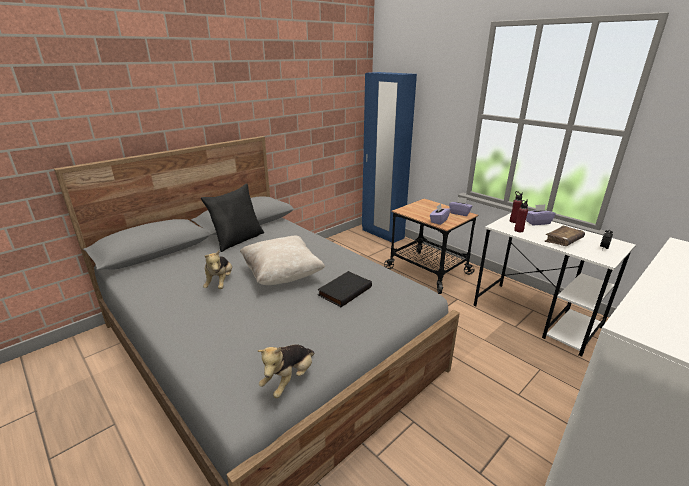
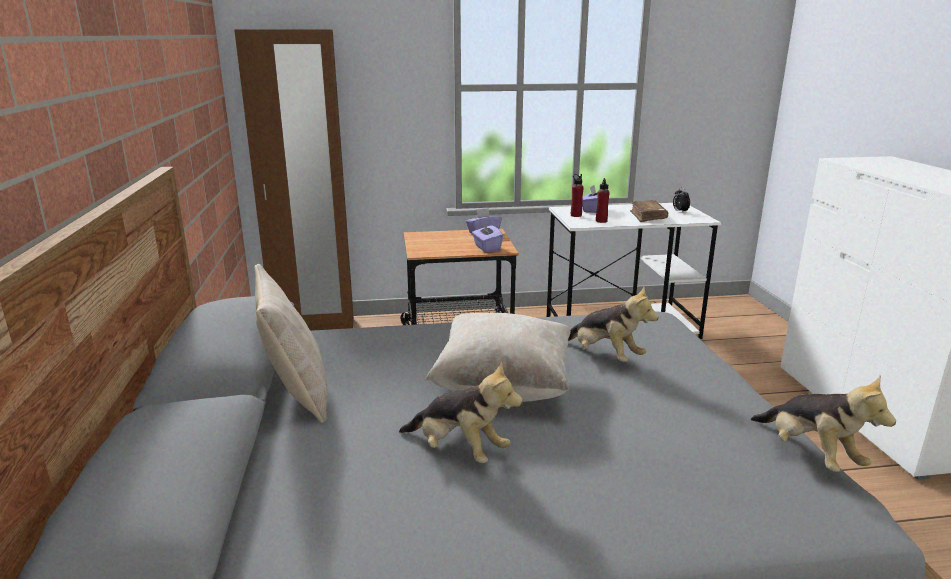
camera: 55 degrees left, 5 degrees down
black pillow [201,184,264,252] -> beige pillow [254,264,328,423]
black book [318,271,372,307] -> plush toy [568,286,659,362]
blue wardrobe [362,72,417,243] -> brown wardrobe [234,30,354,331]

